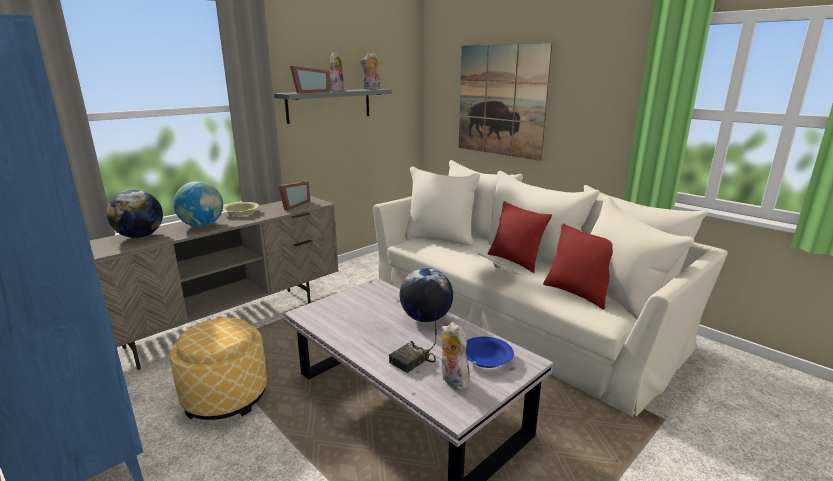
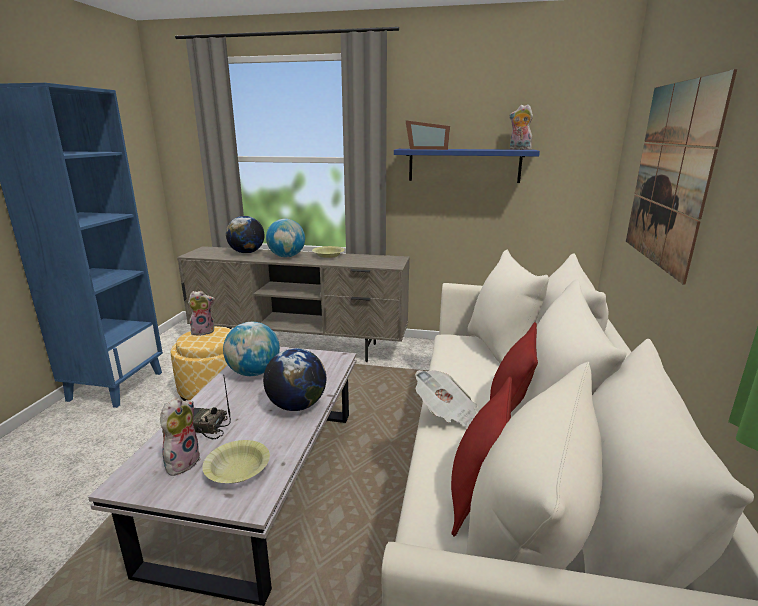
camera: 55 degrees right, 0 degrees up
grey shelf [274,89,392,124] -> blue shelf [394,149,540,183]
picture frame [278,181,310,211] -> none
plush toy [329,52,344,91] -> plush toy moved to [188,291,215,336]
blue bowl [466,337,514,368] -> yellow bowl [202,440,270,483]
none -> globe [223,322,280,376]

